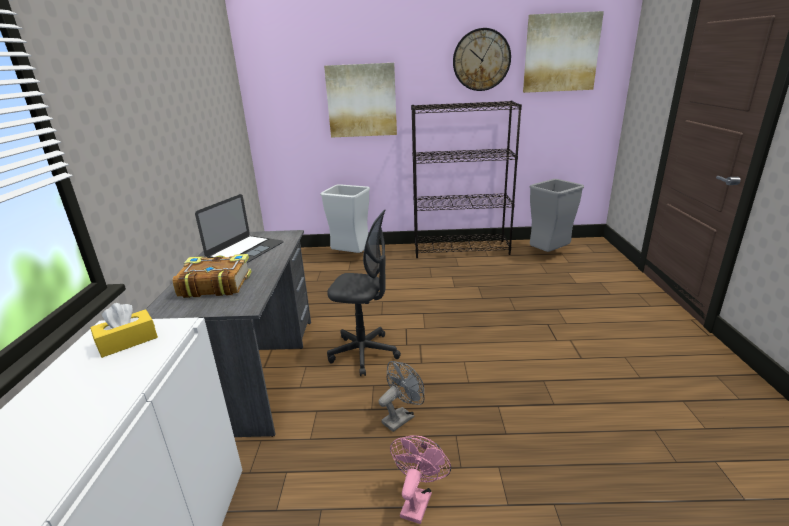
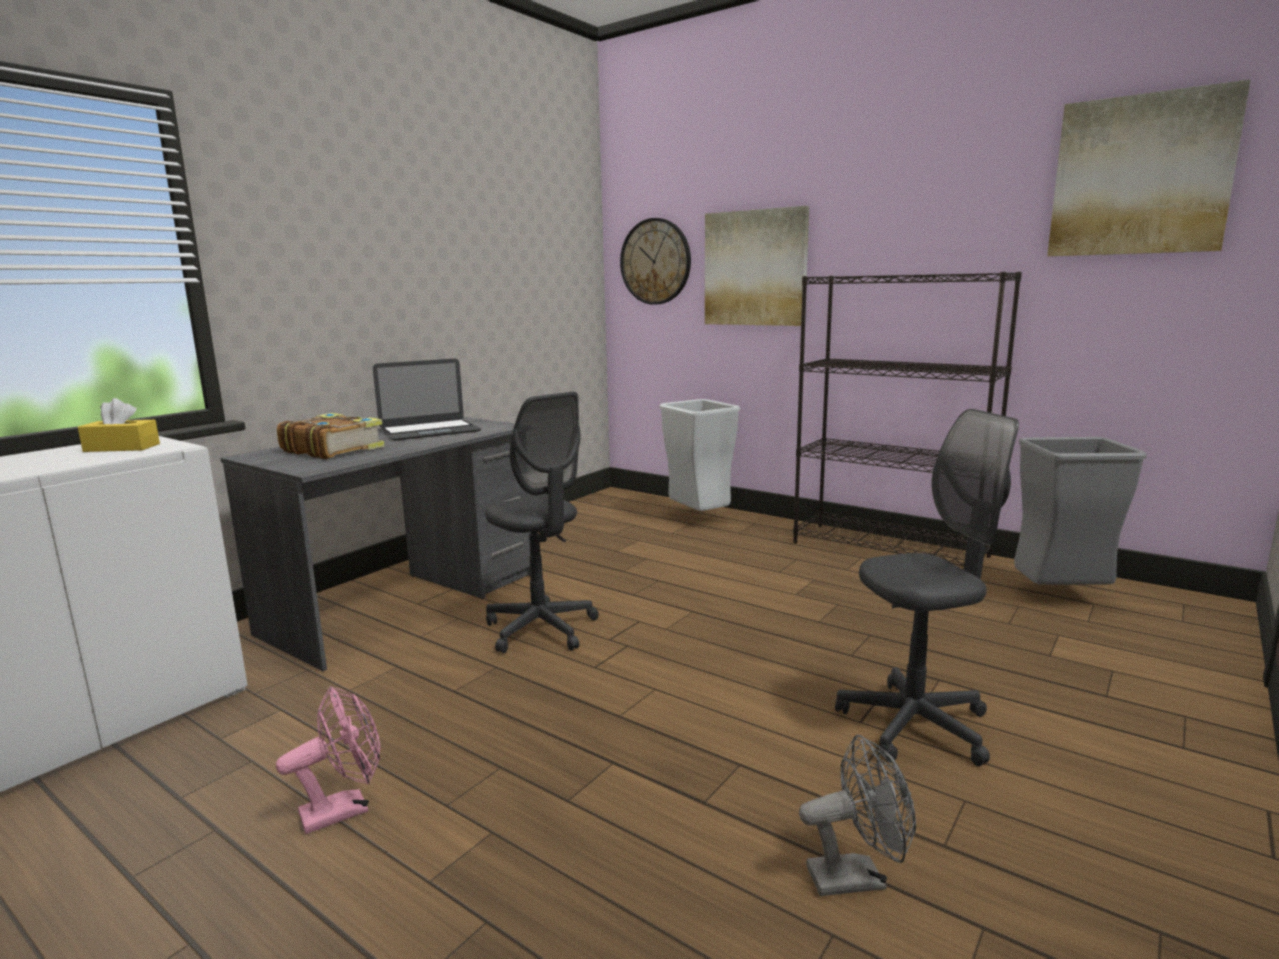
camera: 35 degrees right, 10 degrees down
grey fan [378,361,425,432] -> grey fan moved to [799,735,916,896]
wall clock [453,28,511,91] -> wall clock moved to [620,218,691,305]
none -> grey office chair [835,409,1019,766]

